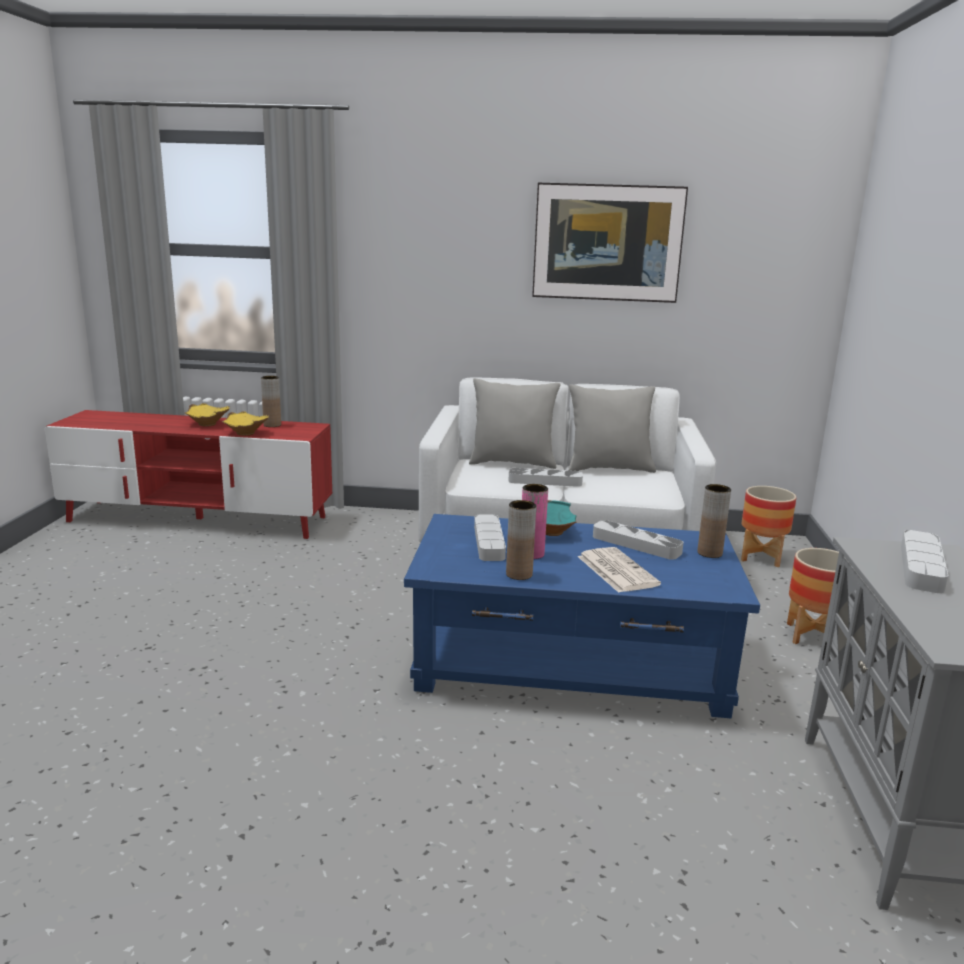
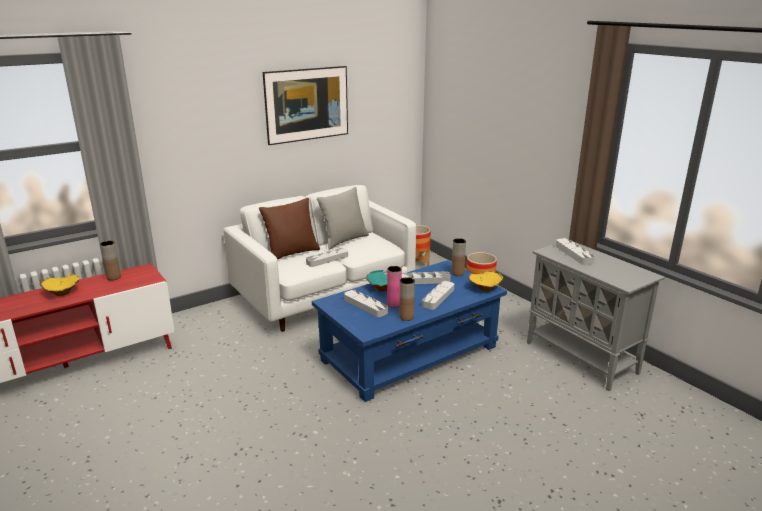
camera: 40 degrees left, 5 degrees up
yellow bowl [222,411,269,436] -> yellow bowl moved to [469,271,503,291]
grey pillow [469,378,561,469] -> brown pillow [259,198,320,260]
newspaper [578,547,661,593] -> grey tray [422,281,454,310]

